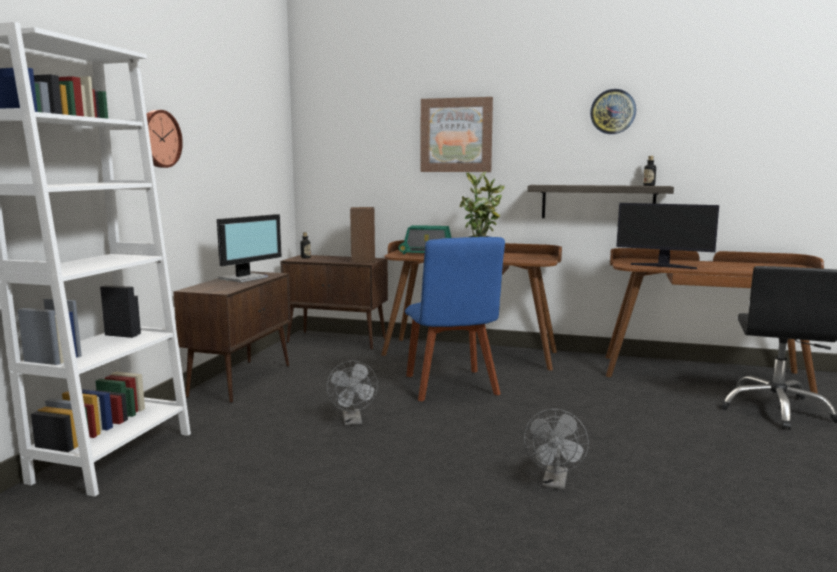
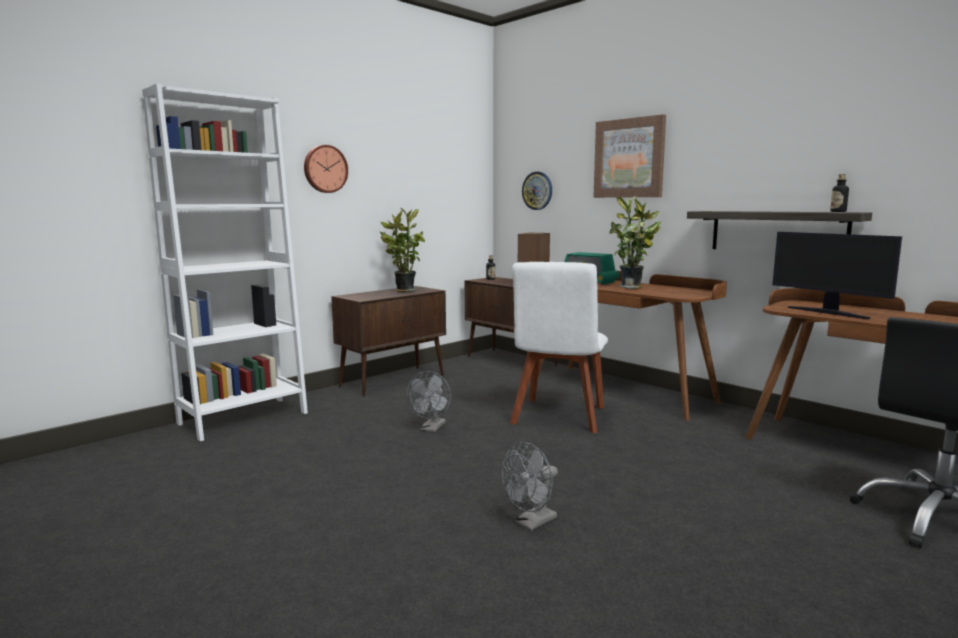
camera: 30 degrees right, 0 degrees up
monitor [217,214,282,282] -> potted plant [380,208,425,292]
blue chair [405,237,505,401] -> white chair [510,262,608,433]
wall clock [590,89,636,134] -> wall clock moved to [522,172,552,210]

